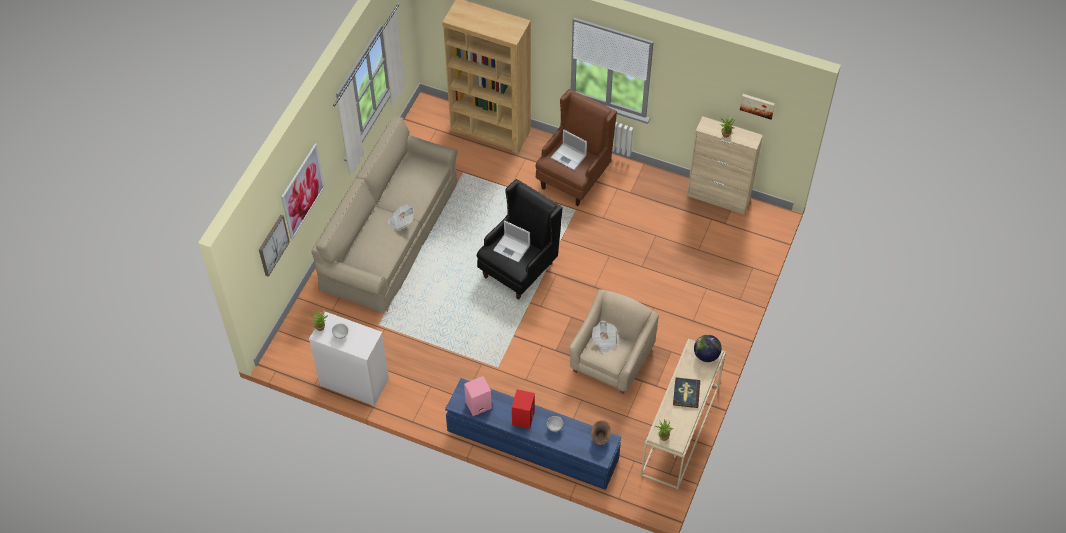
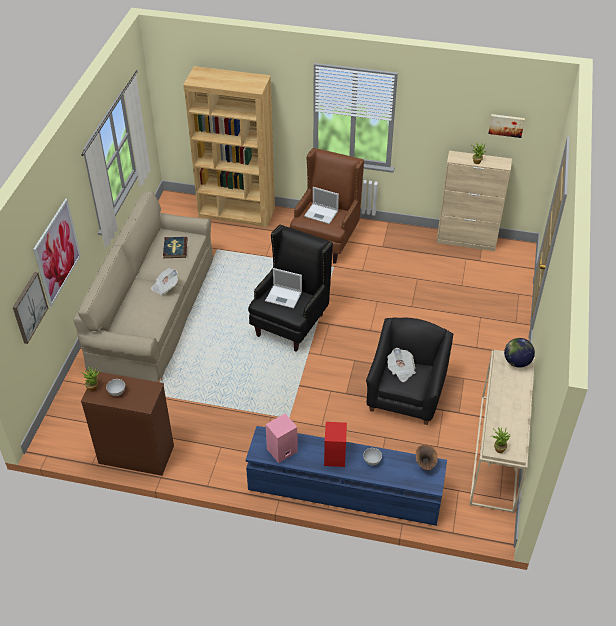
camera: 10 degrees left, 10 degrees down
white dresser [309,312,389,406] -> brown dresser [81,371,174,476]
beige armchair [569,289,659,394] -> black armchair [366,318,453,425]
book [673,377,700,408] -> book moved to [163,237,188,258]

